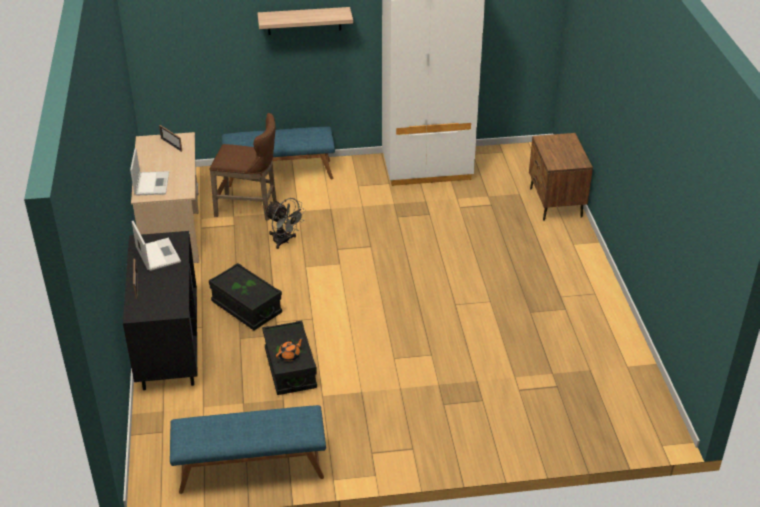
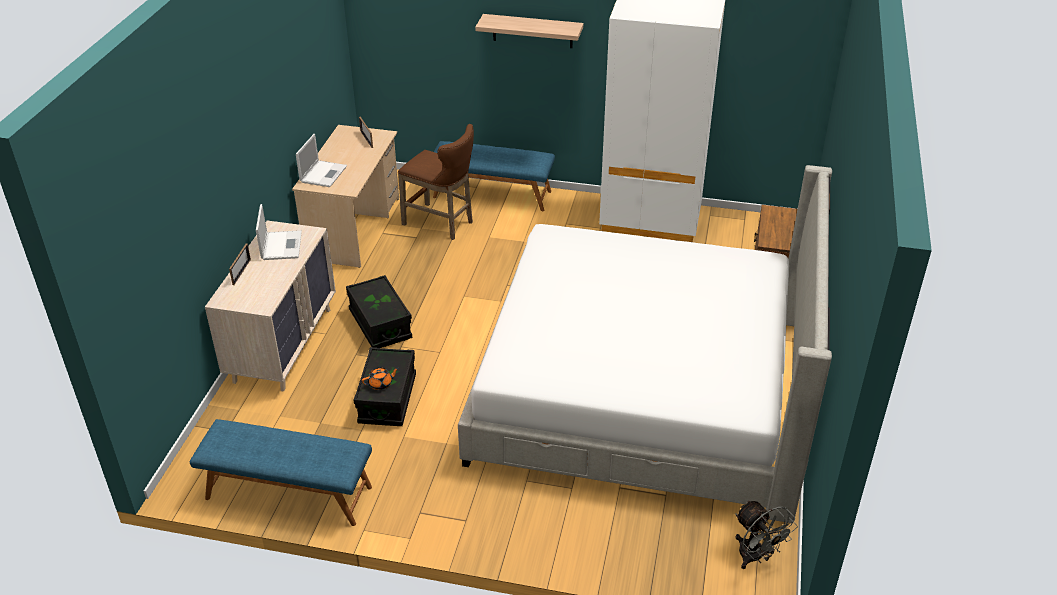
camera: 20 degrees right, 0 degrees up
black dresser [123,231,197,390] -> beige dresser [205,220,336,392]
grey fan [264,198,306,249] -> grey fan moved to [735,500,798,569]
none -> bed [458,165,832,523]

